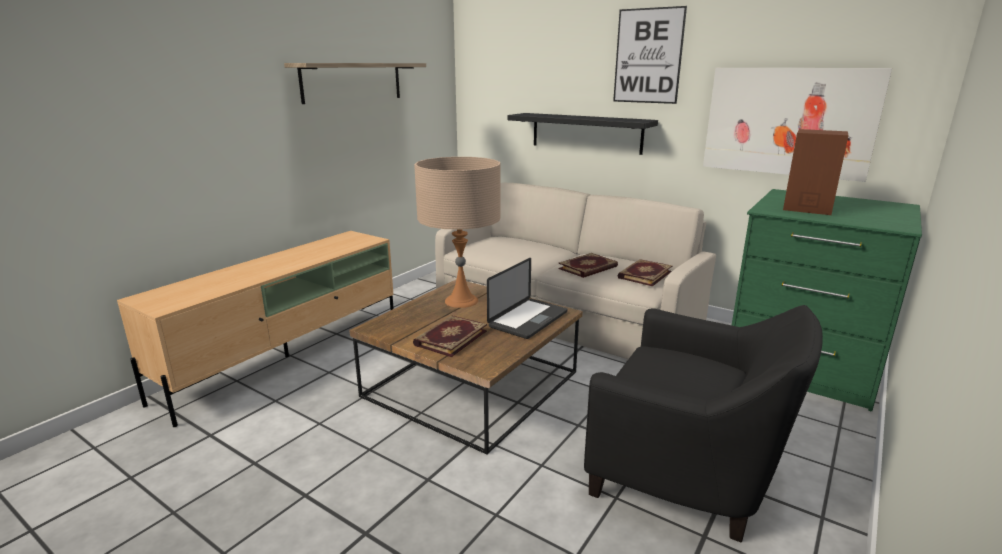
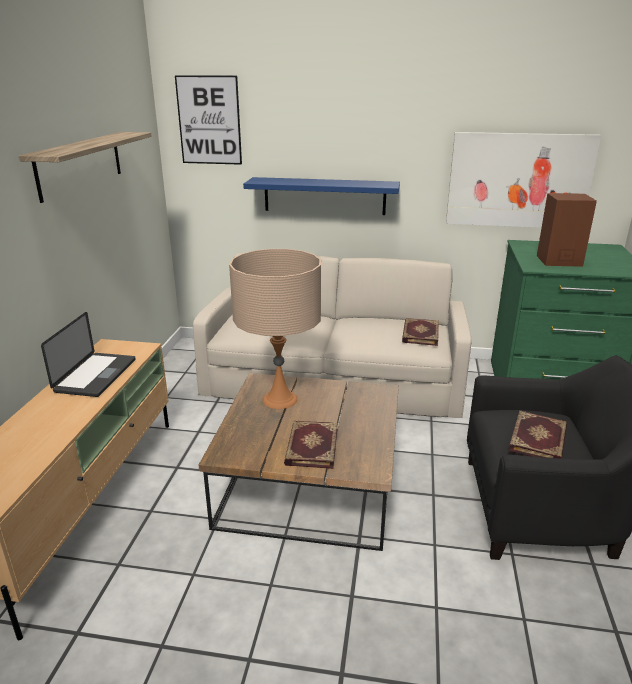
camera: 25 degrees left, 5 degrees up
laptop [487,258,567,339] -> laptop moved to [41,312,135,397]
black shelf [507,113,658,155] -> blue shelf [243,177,400,215]
book [558,253,618,278] -> book moved to [509,410,567,459]
picture [613,6,687,104] -> picture moved to [175,75,242,165]

